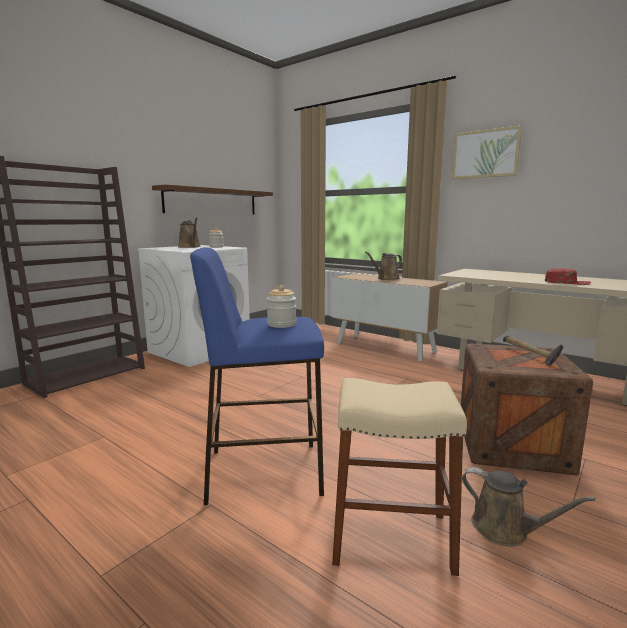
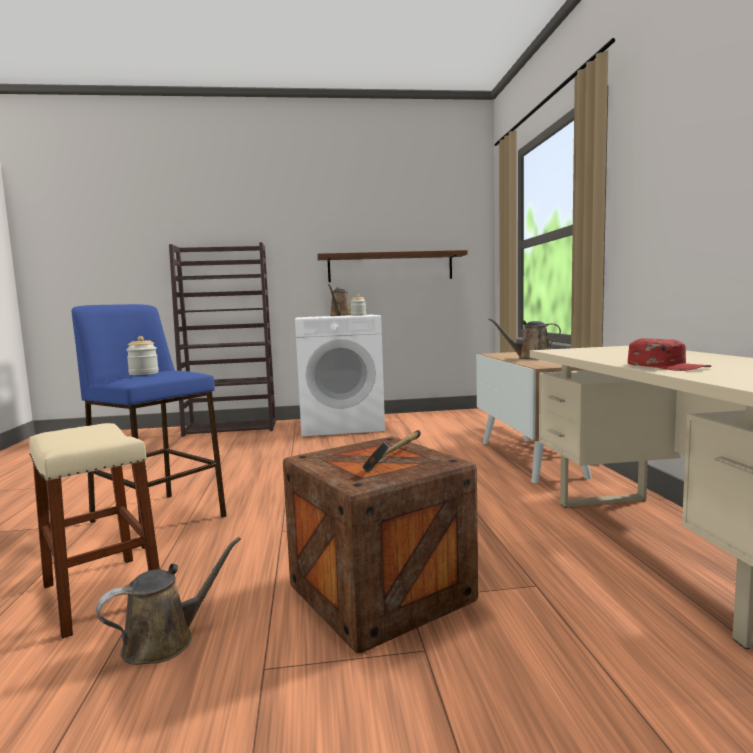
camera: 45 degrees right, 5 degrees down
picture [452,125,522,179] -> none
brown watering can [462,467,595,547] -> brown watering can turned 120 degrees counterclockwise [96,537,241,665]

